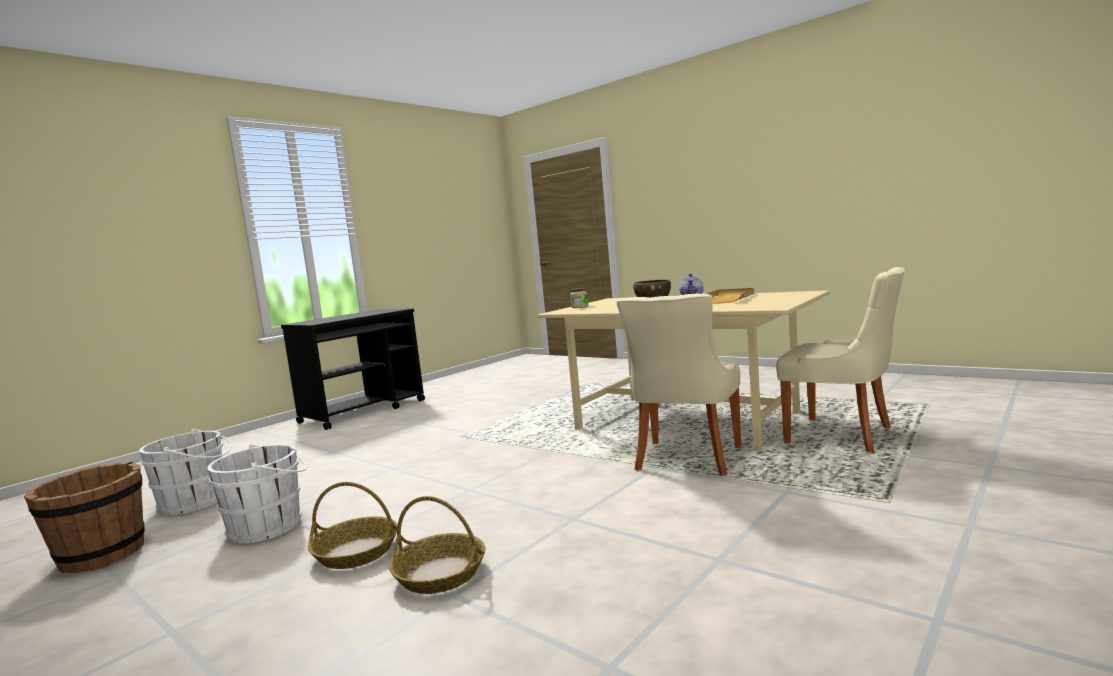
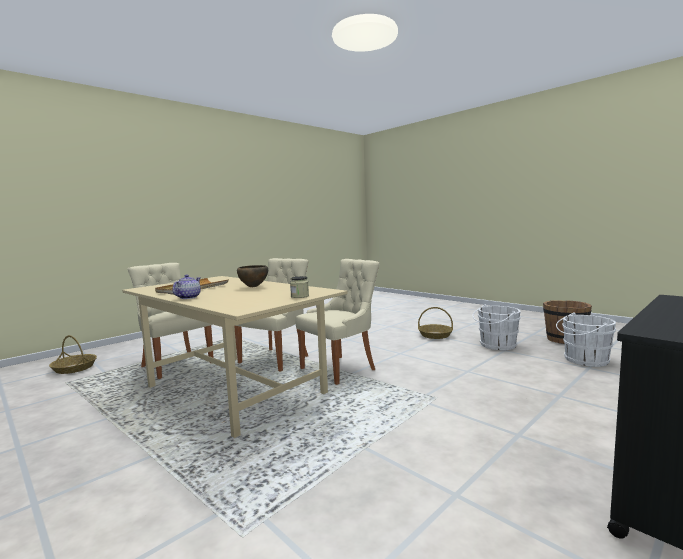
camera: 175 degrees left, 0 degrees up
basket [389,496,485,594] -> basket moved to [49,335,97,374]
none -> beige chair [295,259,380,385]

